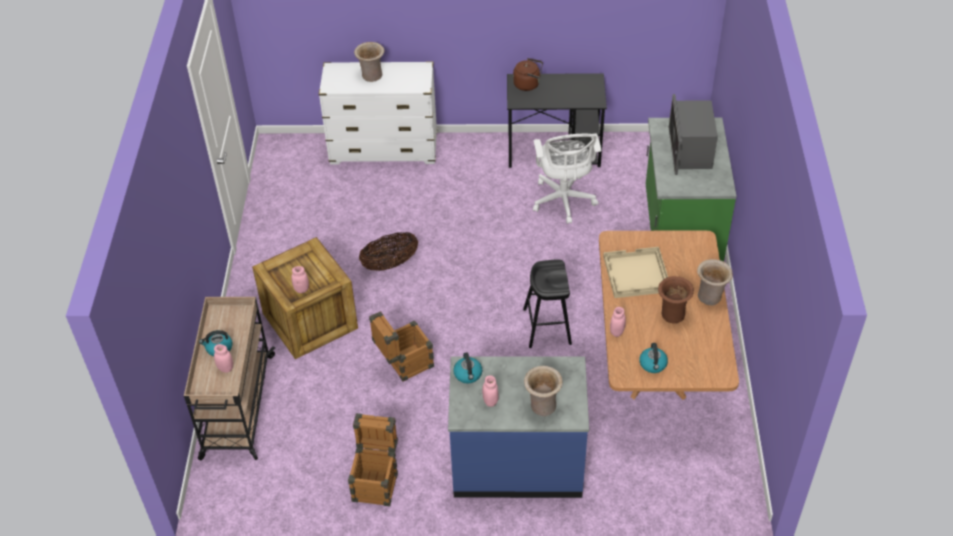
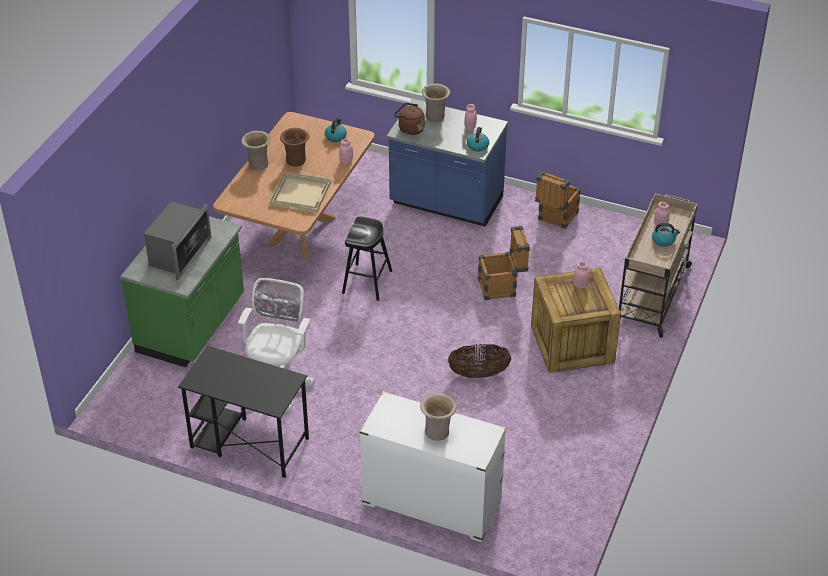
camera: 160 degrees left, 5 degrees down
brown kettle [513,58,543,91] -> brown kettle moved to [394,103,425,135]

